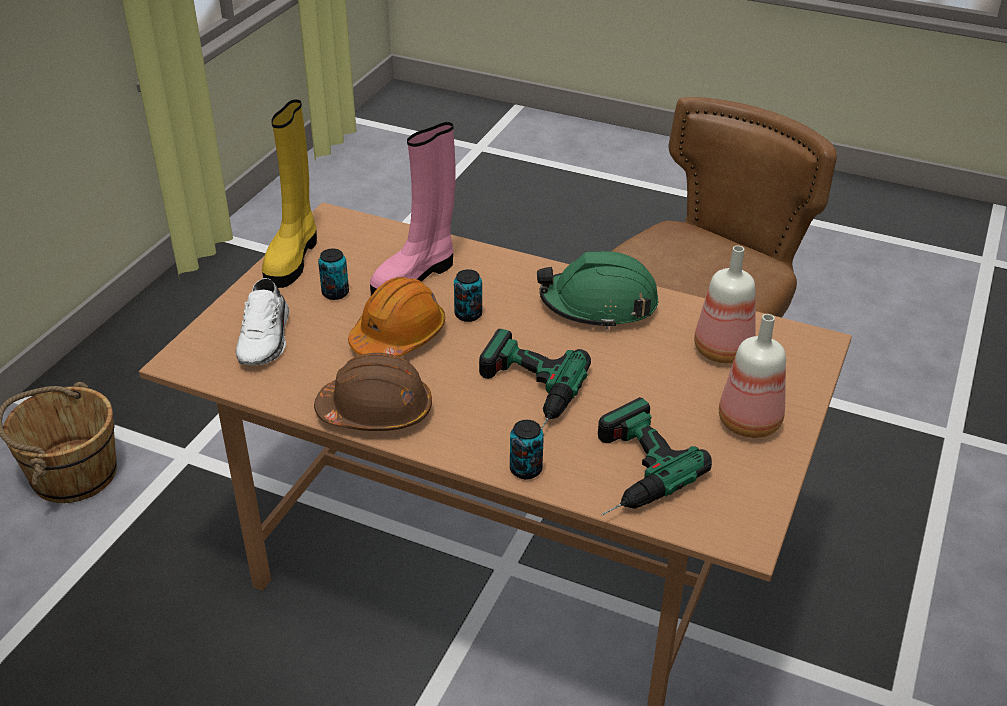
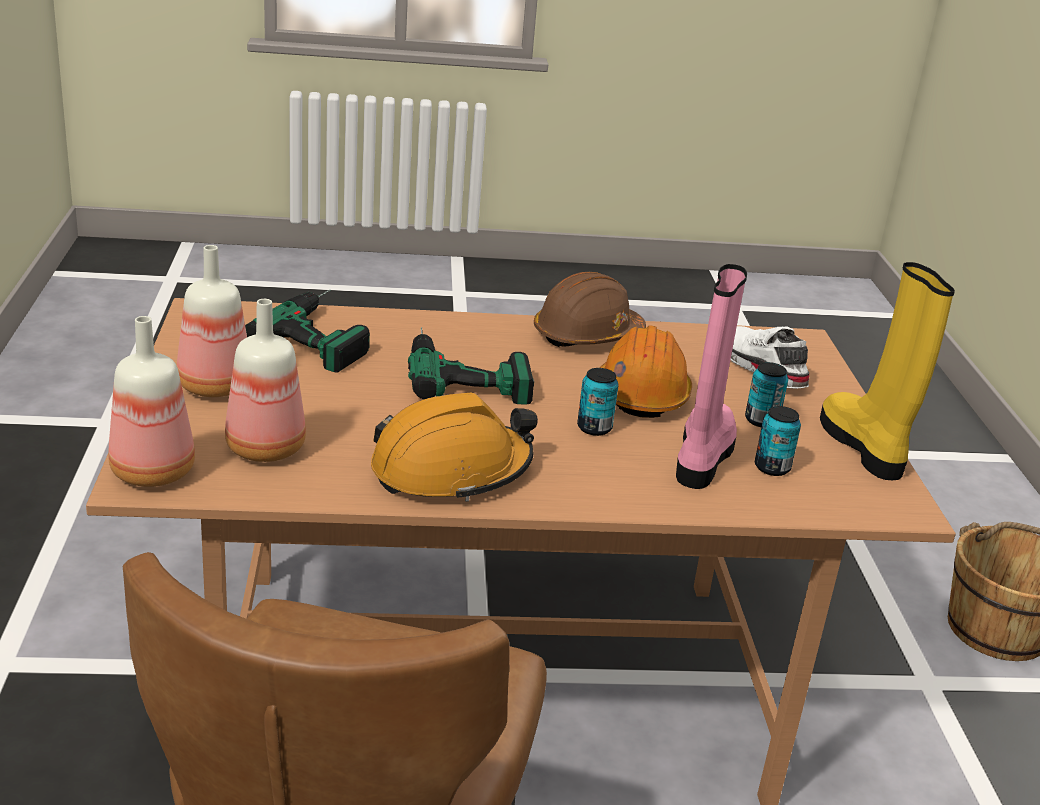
camera: 150 degrees right, 10 degrees down
can [510,420,544,479] -> can moved to [755,406,801,476]
green hard hat [537,251,658,329] -> orange hard hat [371,392,538,502]
none -> bottle [109,316,195,487]

